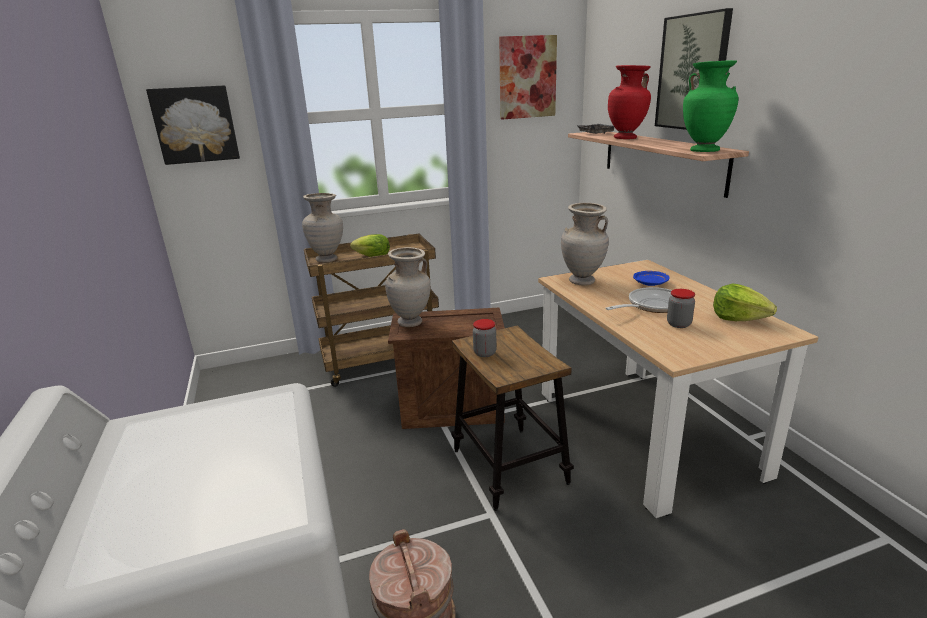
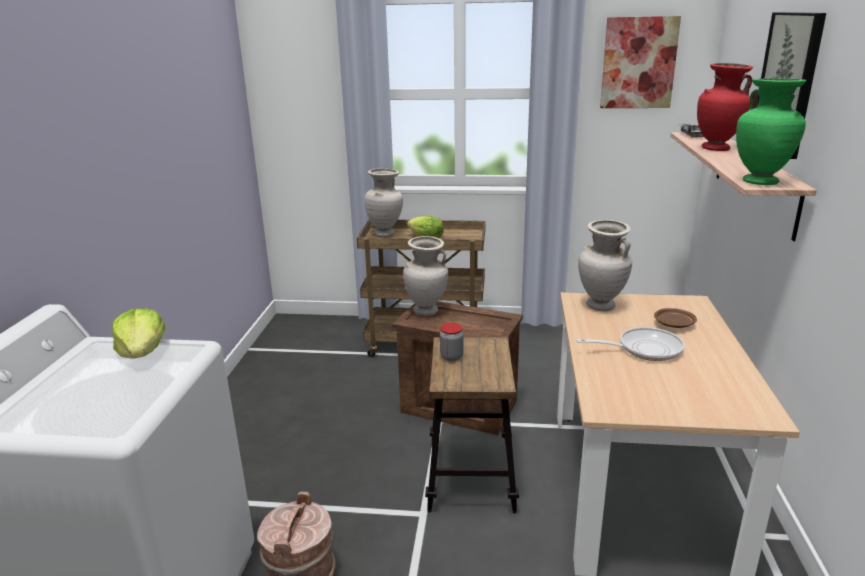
camera: 25 degrees right, 0 degrees up
picture [146,85,240,165] -> none
blue plate [633,271,670,286] -> brown plate [654,308,697,328]
jar [667,289,695,328] -> none
lettuce [713,284,777,321] -> lettuce moved to [112,308,165,359]

